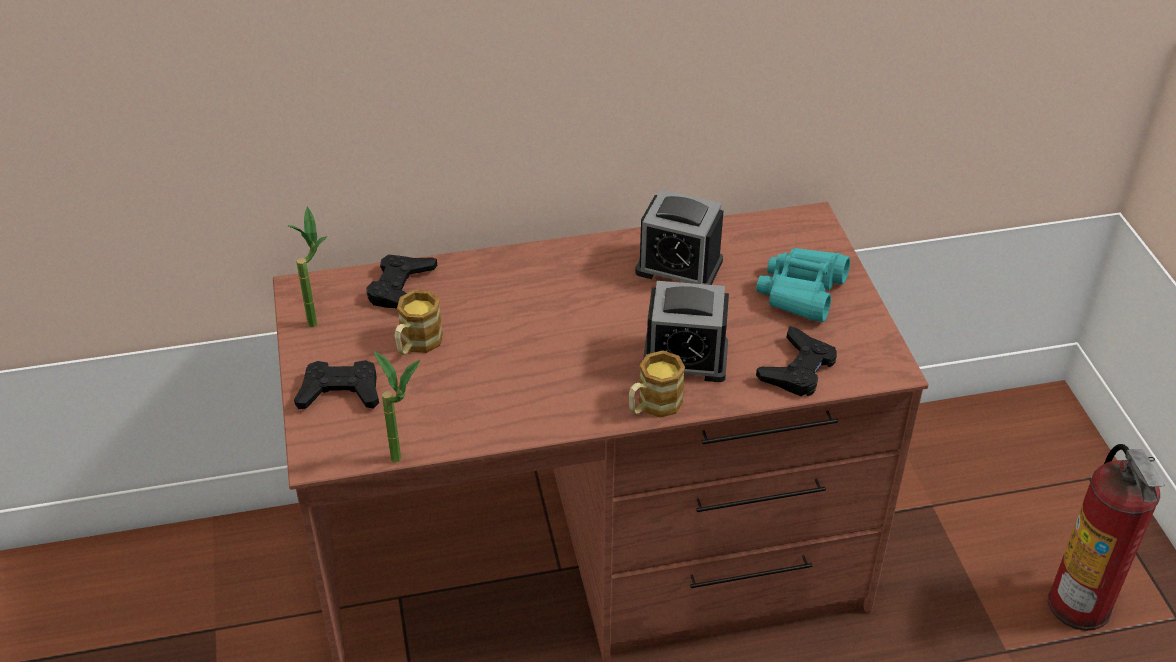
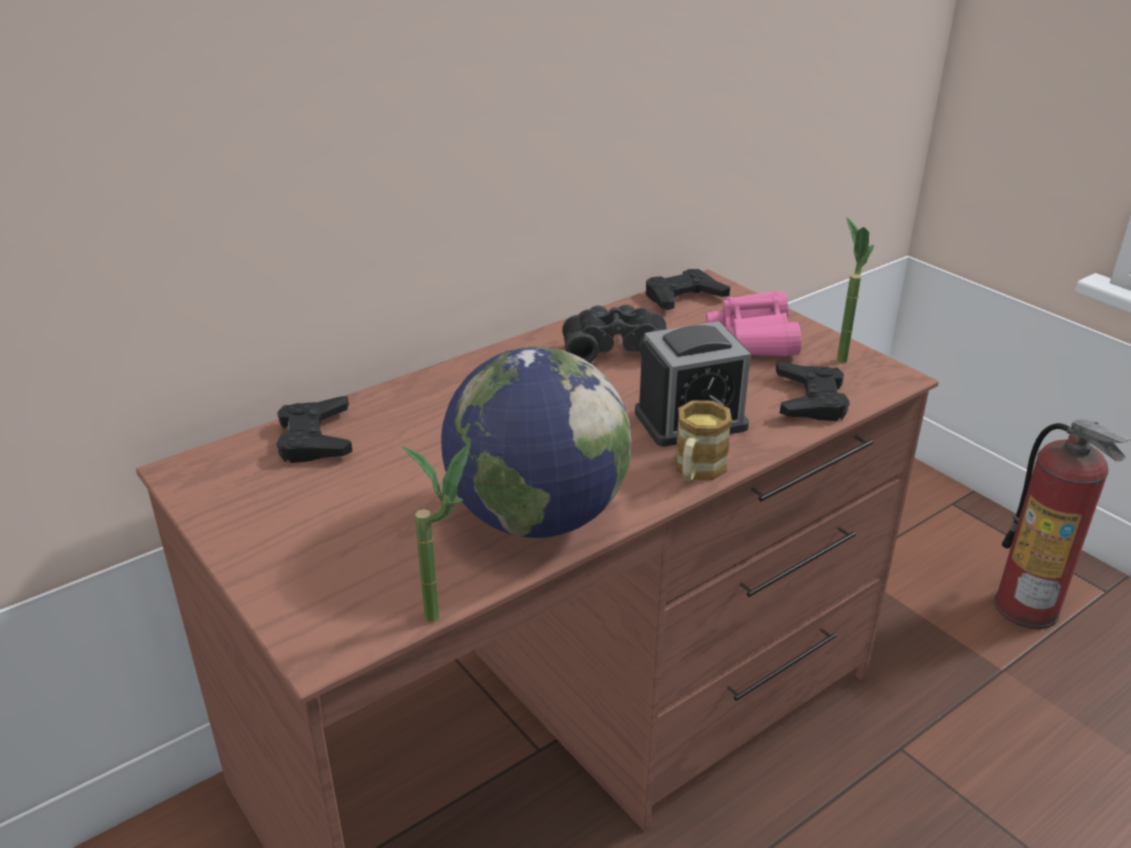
camera: 25 degrees left, 10 degrees down
potted plant [287,206,328,327] -> potted plant moved to [837,217,874,363]
black game controller [294,360,379,410] -> black game controller moved to [646,269,730,310]
mug [395,290,443,355] -> none
alarm clock [635,190,724,285] -> black binoculars [562,305,667,363]
turquoise binoculars [756,248,850,322] -> pink binoculars [706,291,801,357]
none -> globe [441,346,632,538]

